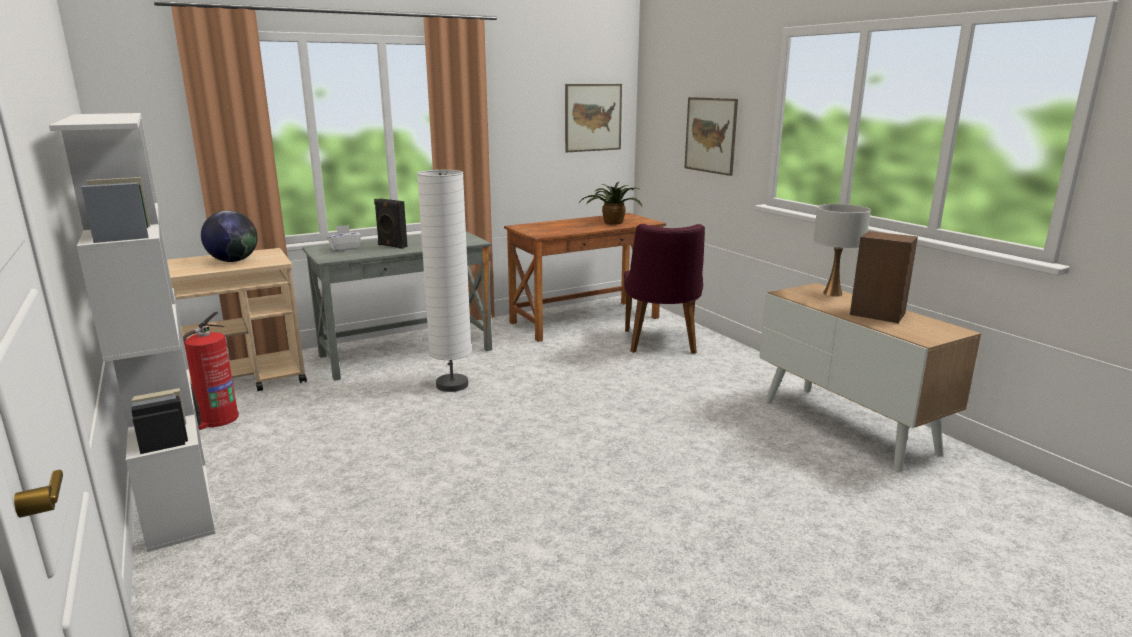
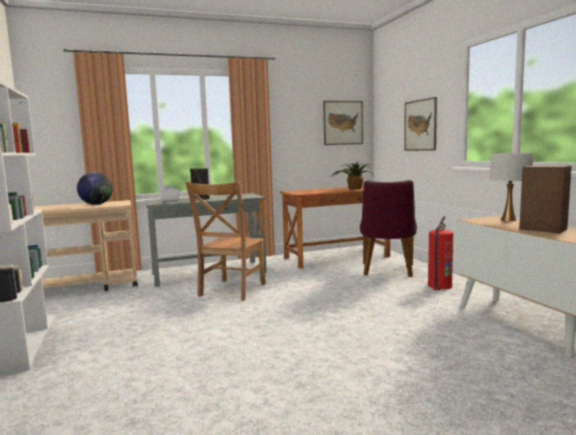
camera: 10 degrees right, 10 degrees down
fire extinguisher [183,312,239,430] -> fire extinguisher moved to [428,216,453,290]
white floor lamp [417,170,472,392] -> brown chair [185,181,265,301]

